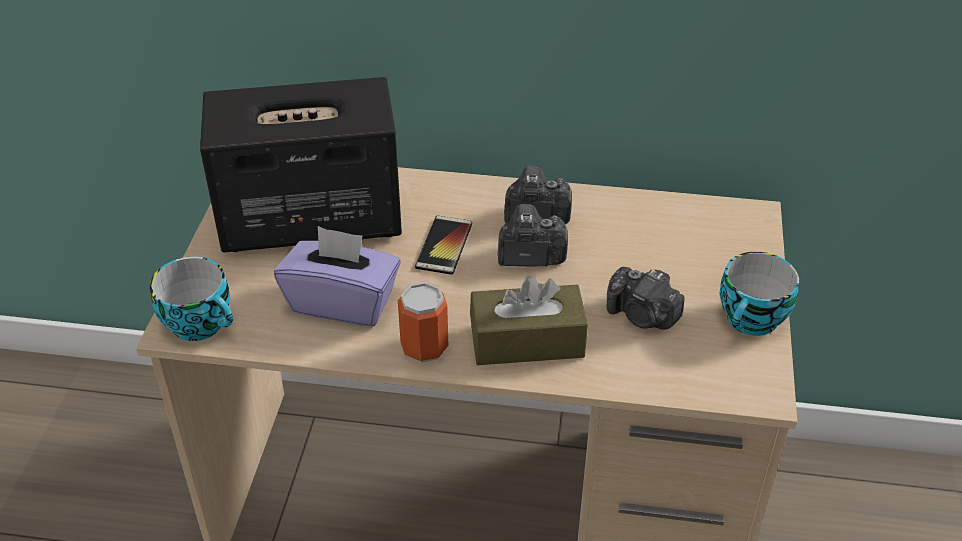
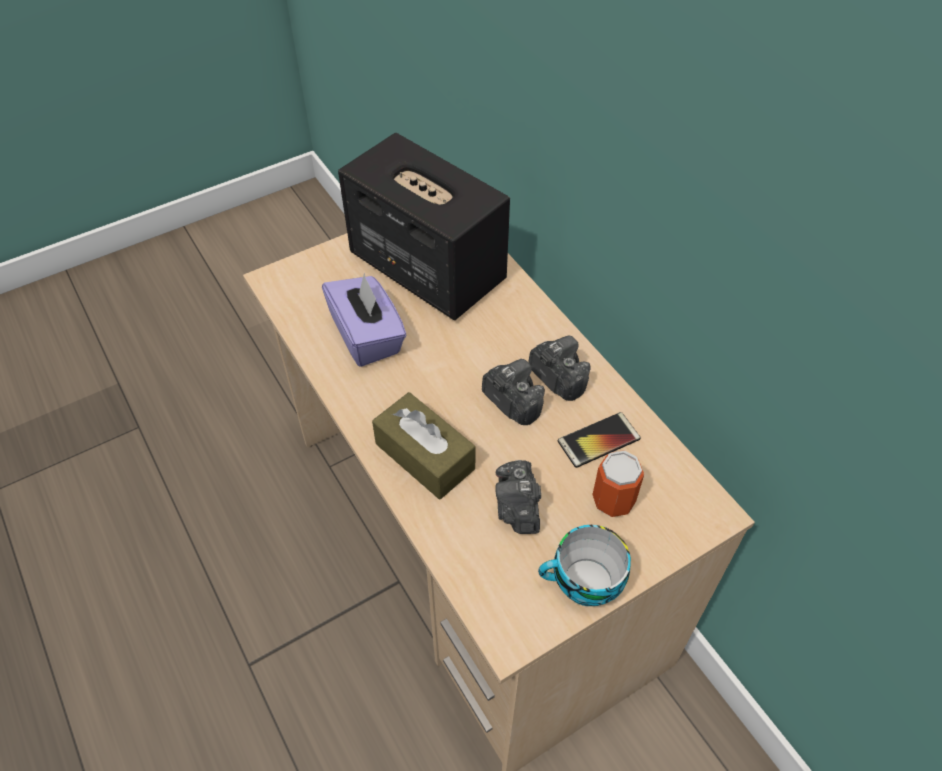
camera: 50 degrees right, 10 degrees up
cup [150,257,233,341] -> none
can [398,281,448,363] -> can moved to [592,450,644,517]
phone [415,216,472,275] -> phone moved to [558,412,641,468]

